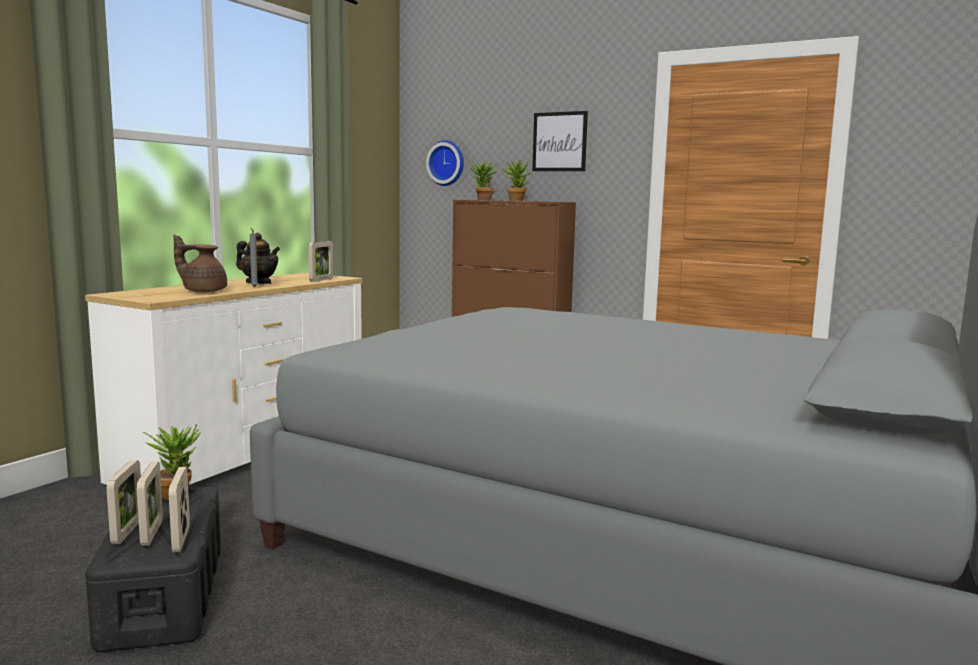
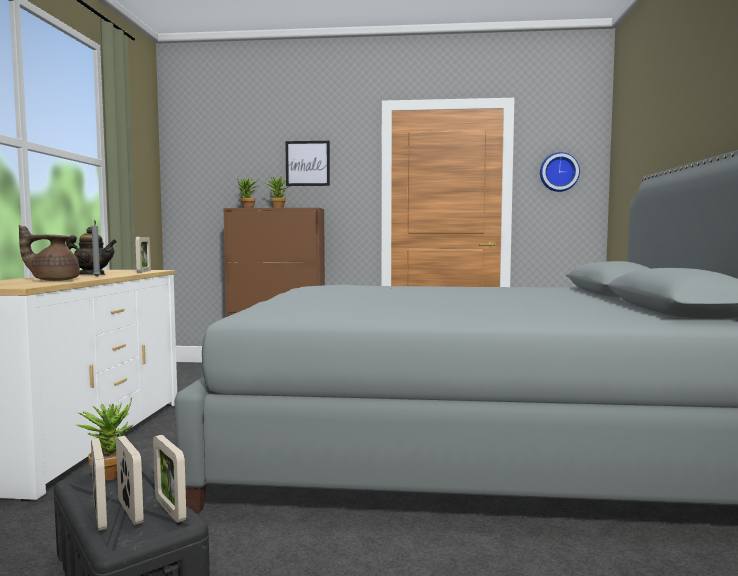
camera: 25 degrees left, 5 degrees down
wall clock [426,140,464,186] -> wall clock moved to [540,152,580,192]

